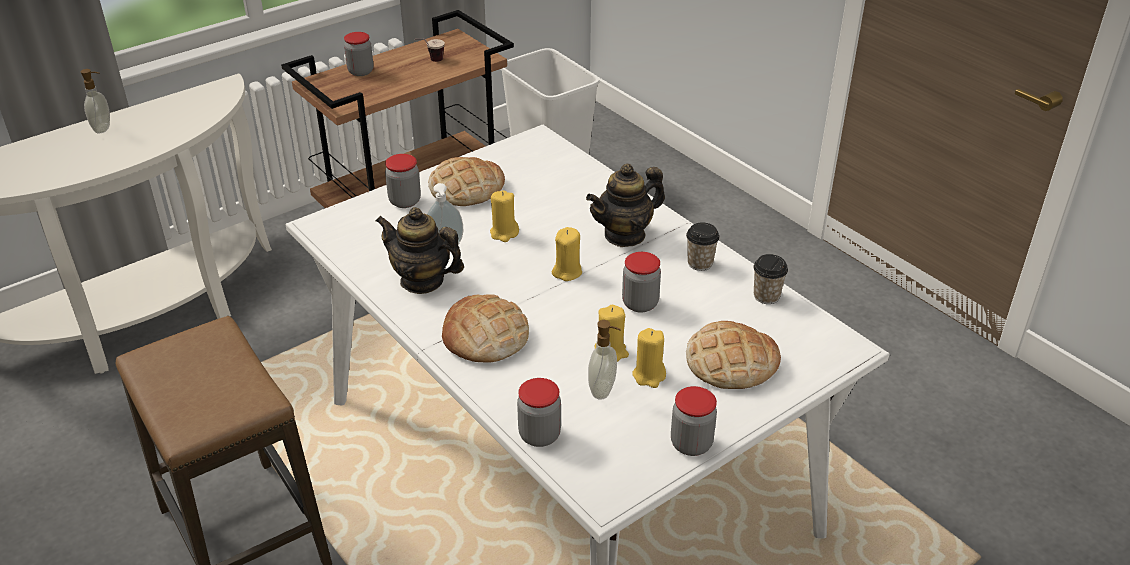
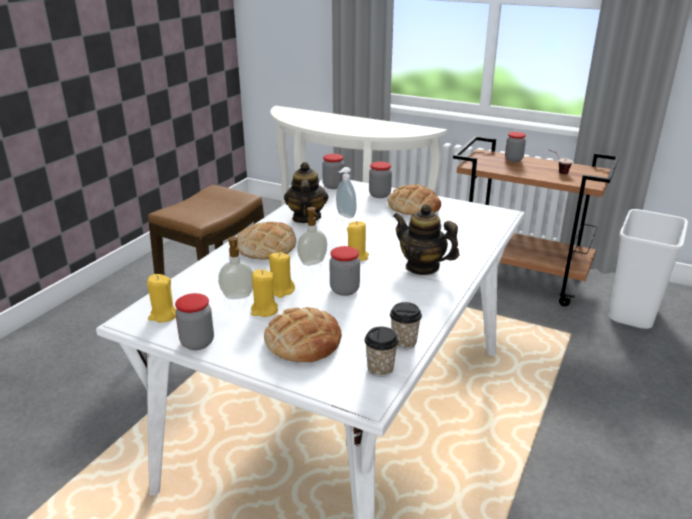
camera: 65 degrees right, 10 degrees down
soap dispenser [81,69,110,133] -> soap dispenser moved to [297,207,327,266]
yellow candle [490,190,519,242] -> yellow candle moved to [147,274,176,322]
jar [517,378,561,447] -> jar moved to [322,154,344,189]
cup [686,222,719,271] -> cup moved to [365,327,398,377]

